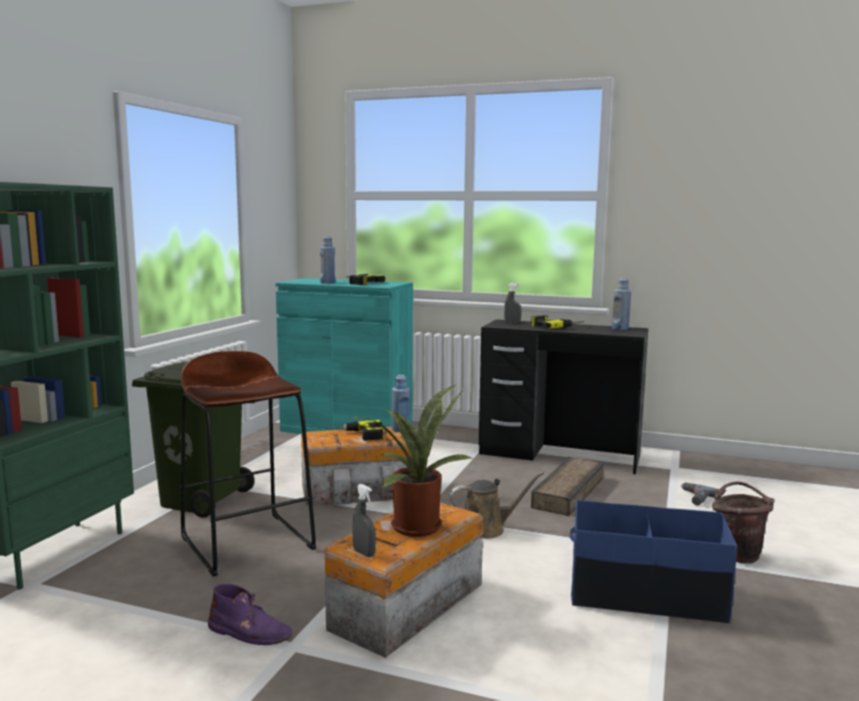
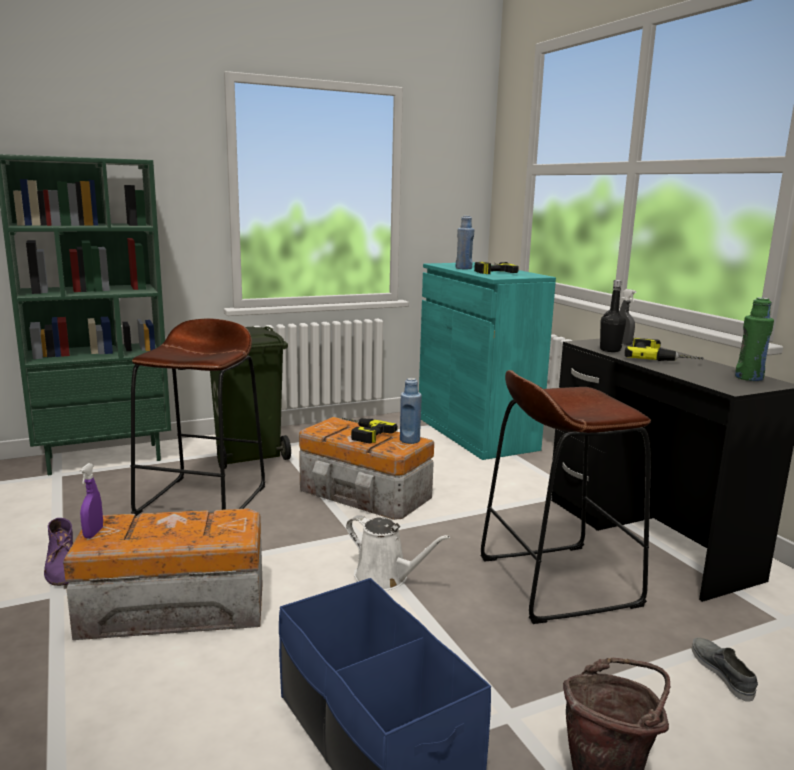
camera: 45 degrees right, 5 degrees up
potted plant [350,385,473,537] -> none
grey spray bottle [352,484,376,557] -> purple spray bottle [79,463,103,538]
brown watering can [449,472,544,539] -> white watering can [346,515,450,591]
crate [531,457,604,516] -> brown stool [481,370,651,624]
blue bottle [612,278,631,330] -> green bottle [735,297,774,381]
power drill [681,483,718,506] -> grey shoe [692,638,758,702]
none -> black bottle [600,280,626,352]

